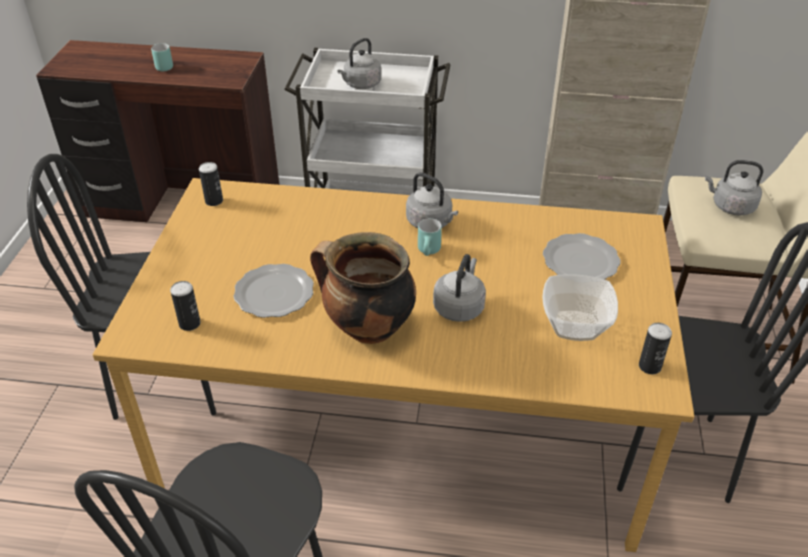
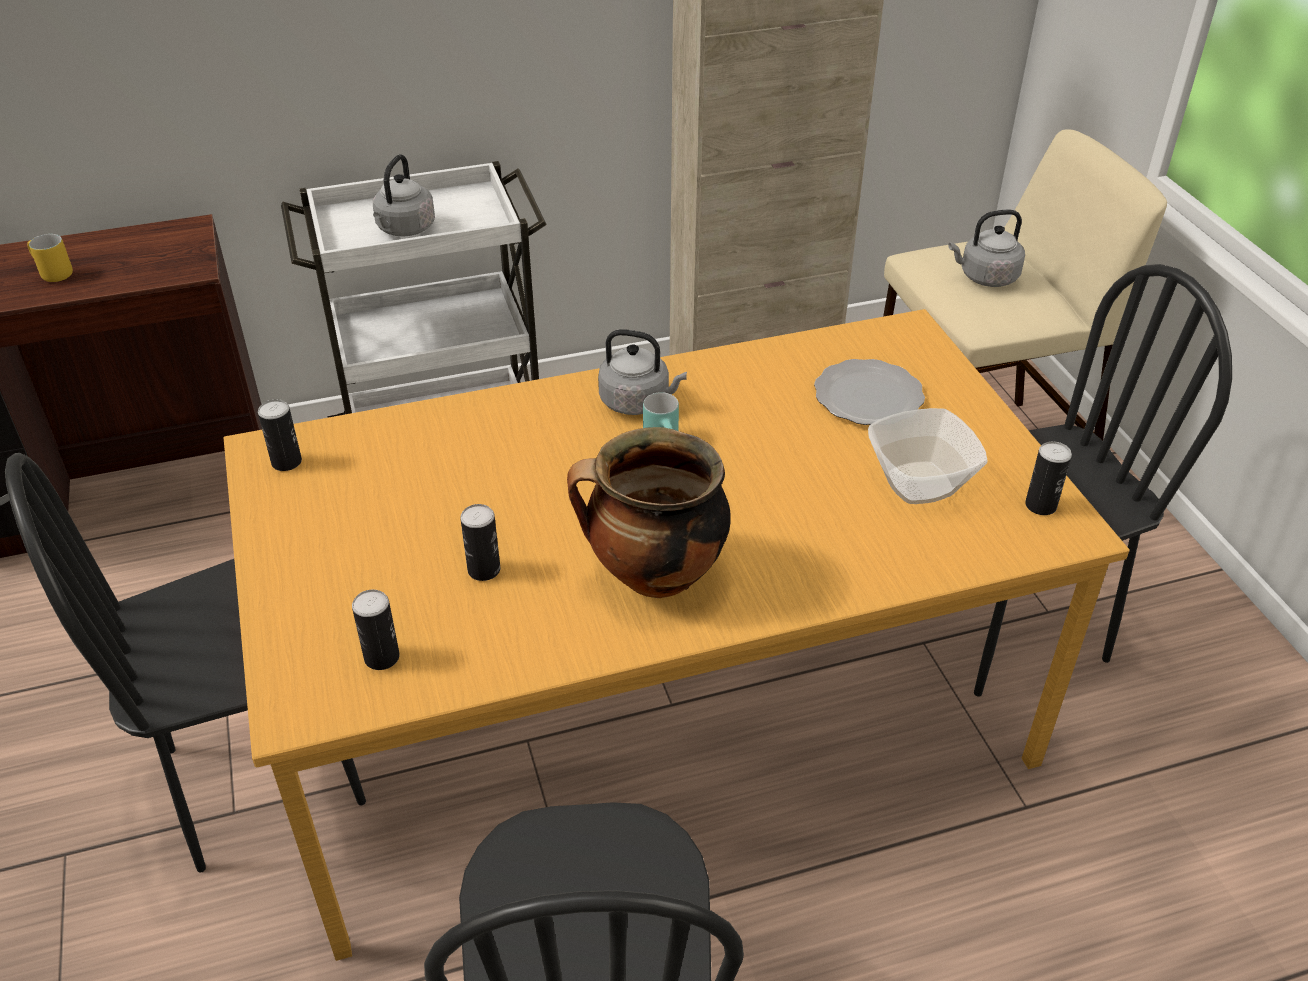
camera: 25 degrees left, 0 degrees up
turquoise mug [151,43,173,71] -> yellow mug [27,234,73,282]
plate [233,264,314,318] -> can [460,504,500,581]
grey kettle [433,254,486,322] -> none

